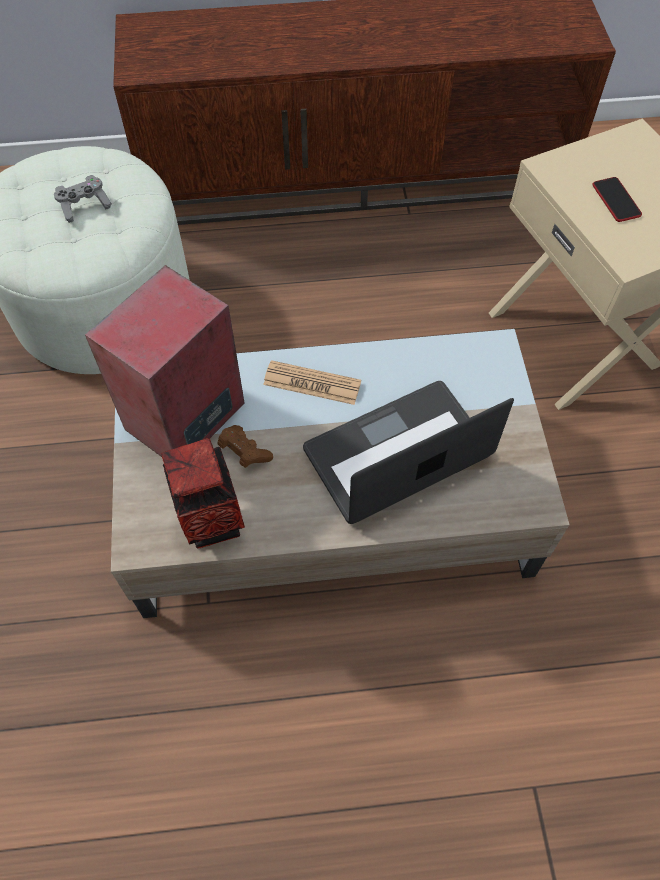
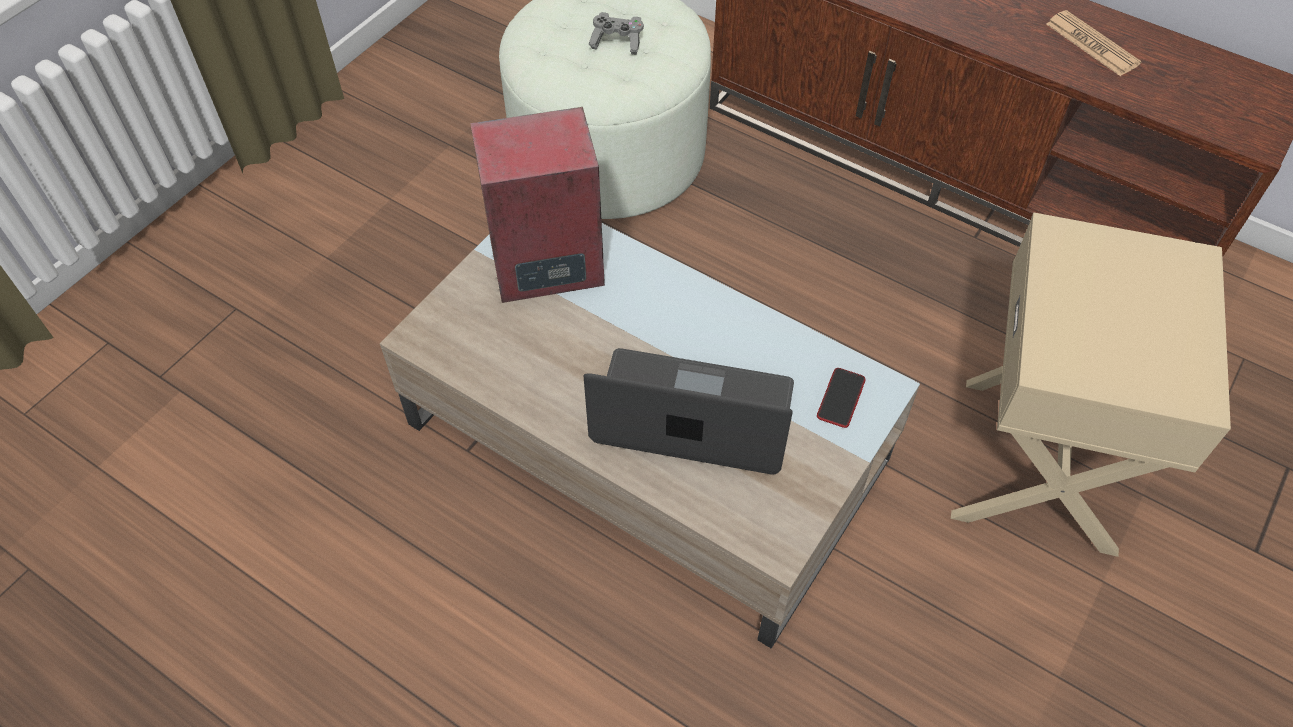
camera: 40 degrees right, 5 degrees down
vase [161,438,245,548] -> none
brown game controller [218,425,273,468] -> none
newspaper [263,360,361,405] -> newspaper moved to [1046,10,1142,76]
phone [592,177,642,222] -> phone moved to [817,368,866,428]

